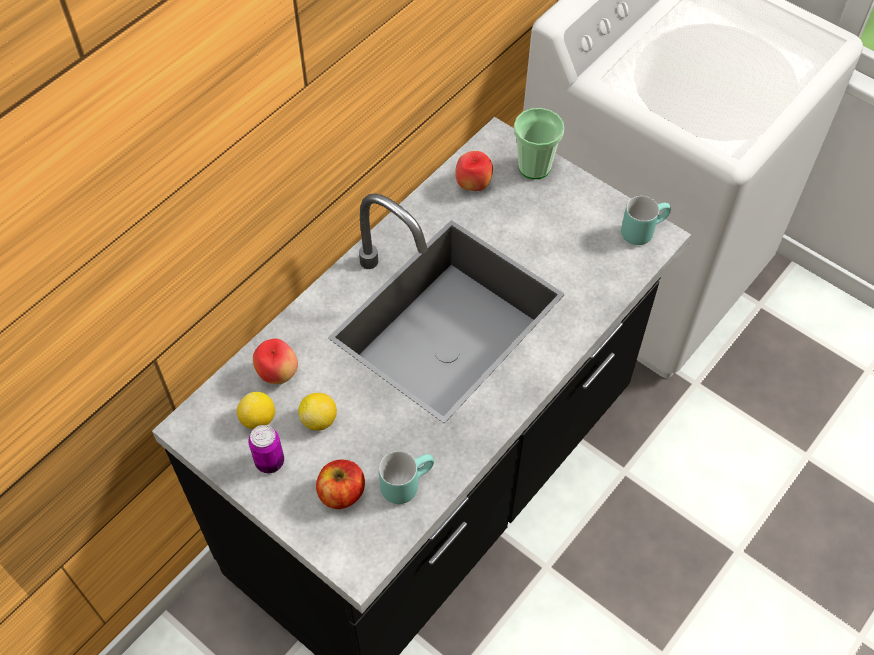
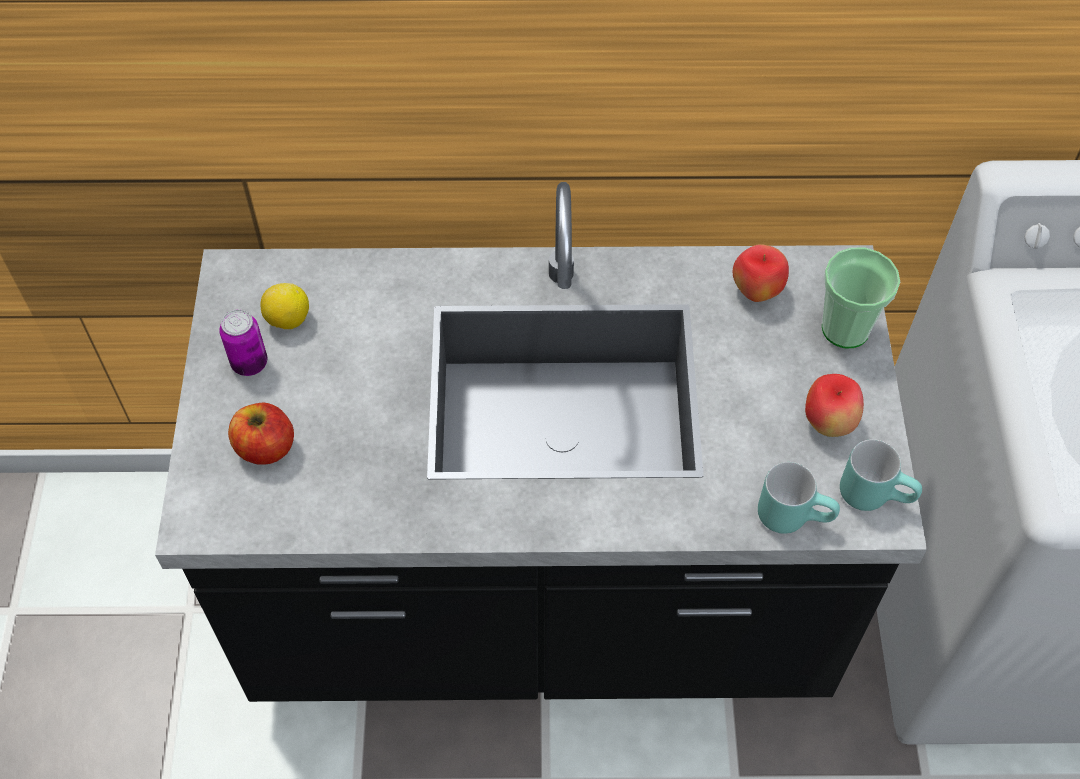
camera: 50 degrees right, 0 degrees up
apple [253,338,298,384] -> apple moved to [805,374,864,437]
lemon [298,393,337,431] -> none
turquoise mug [379,451,434,504] -> turquoise mug moved to [758,462,840,534]

